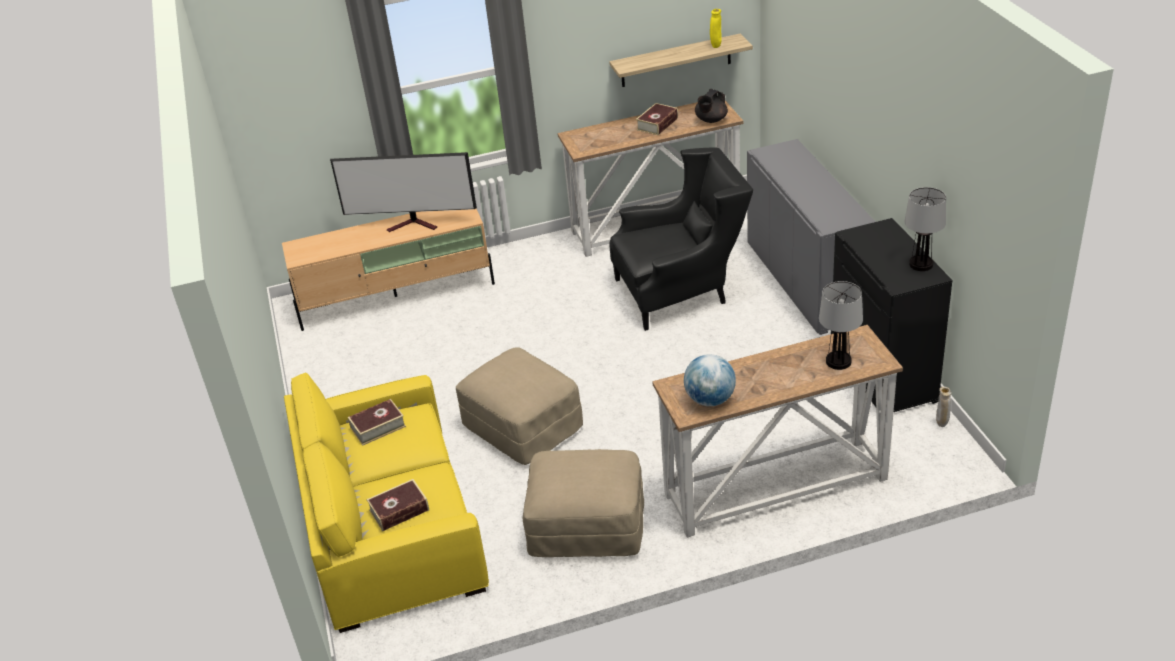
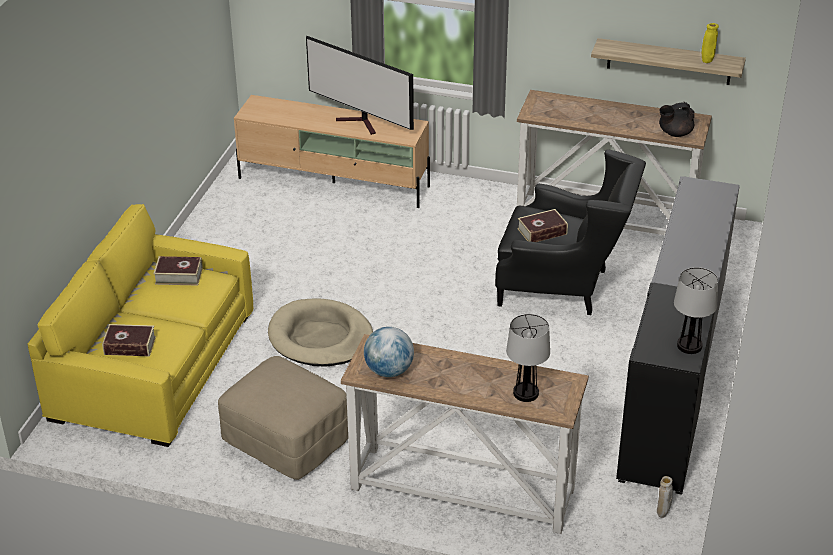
camera: 30 degrees right, 0 degrees up
beige ottoman [456,347,583,465] -> beige dog bed [268,298,373,367]
book [636,103,678,135] -> book moved to [517,209,568,242]

